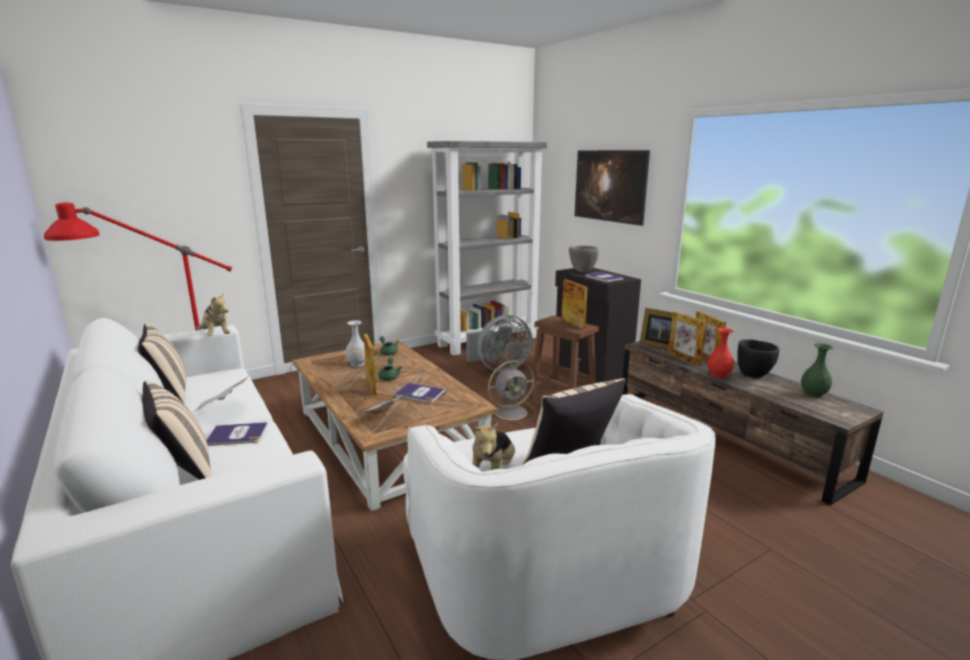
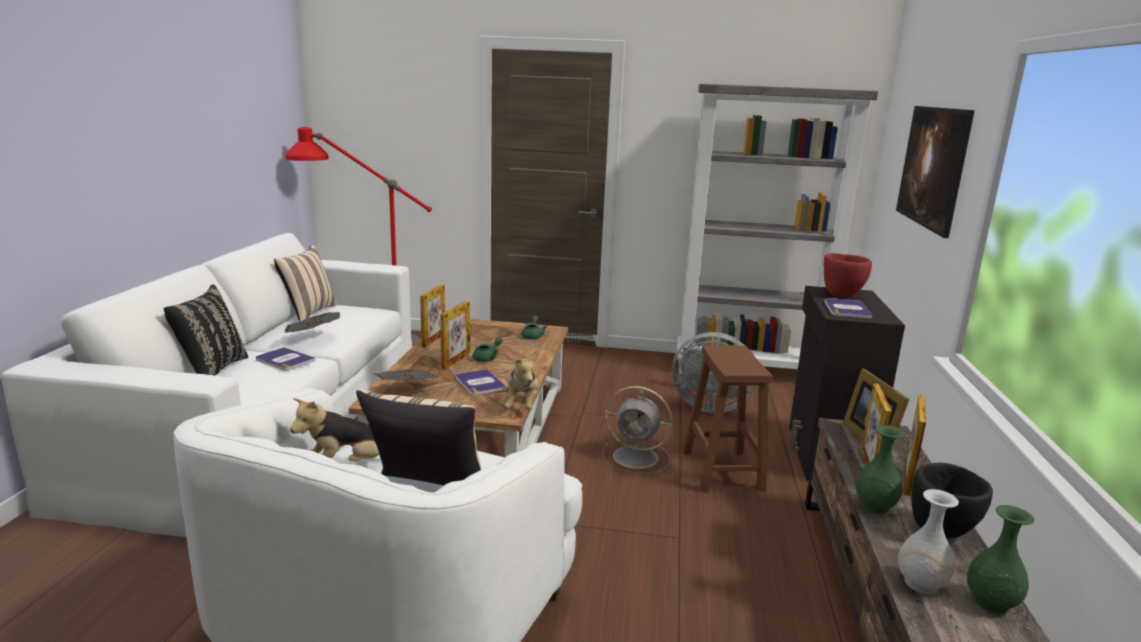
camera: 40 degrees right, 0 degrees up
beige pillow [142,380,212,480] -> black pillow [164,284,248,376]
plush toy [196,292,230,336] -> plush toy moved to [502,354,539,410]
white vase [345,321,365,367] -> white vase moved to [898,489,959,594]
picture frame [561,279,588,329] -> picture frame moved to [420,284,445,348]
grey bowl [569,246,599,273] -> red bowl [824,253,872,297]
red vase [707,328,734,378] -> green vase [855,425,904,514]

